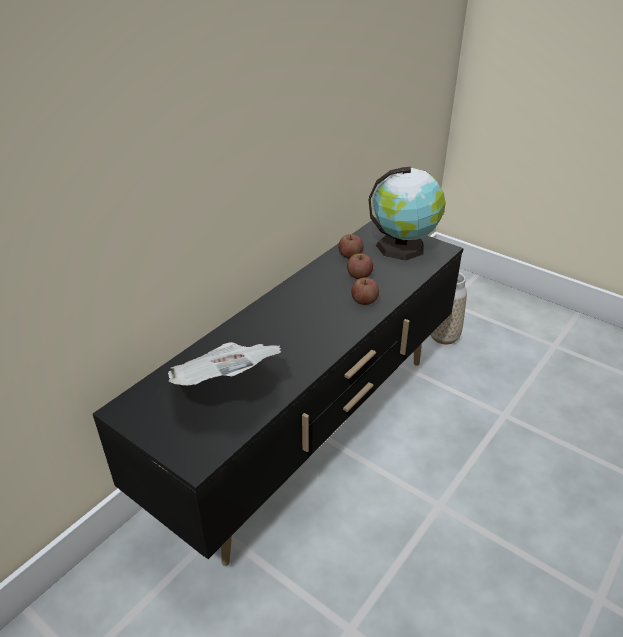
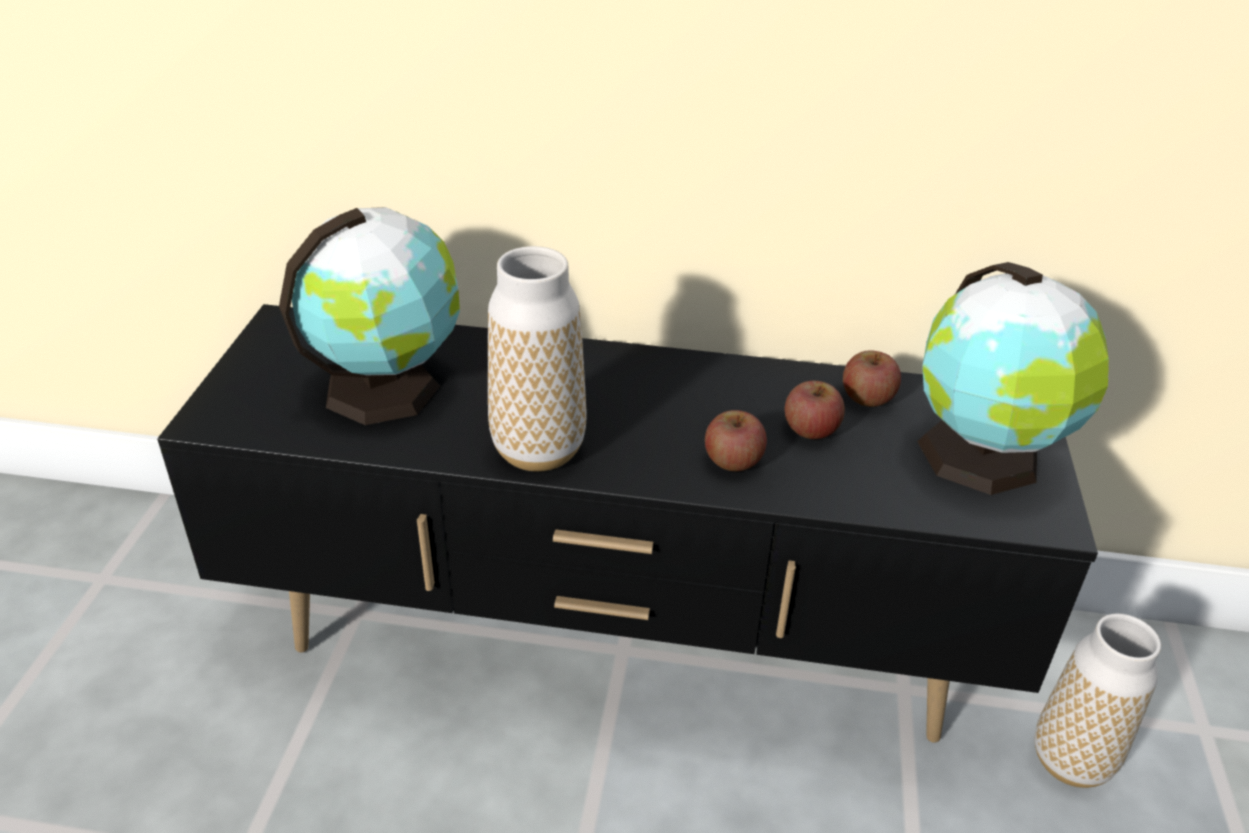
camera: 60 degrees right, 0 degrees up
newspaper [168,342,281,385] -> globe [279,207,460,425]
none -> vase [488,246,587,472]

